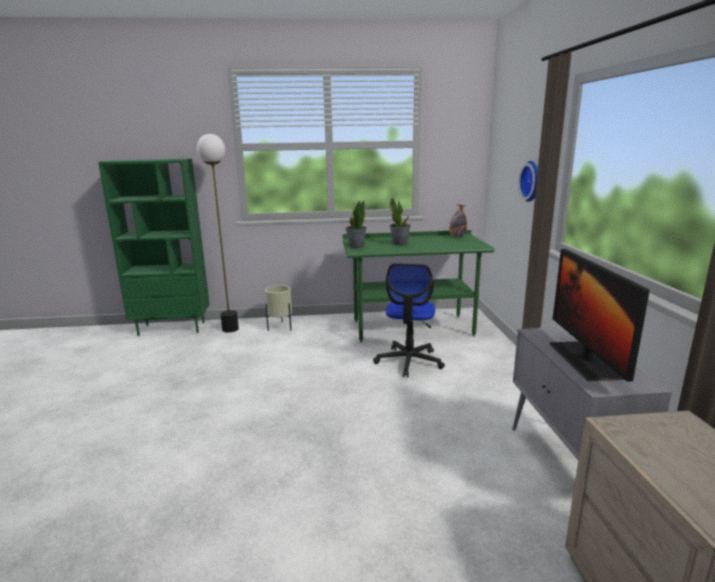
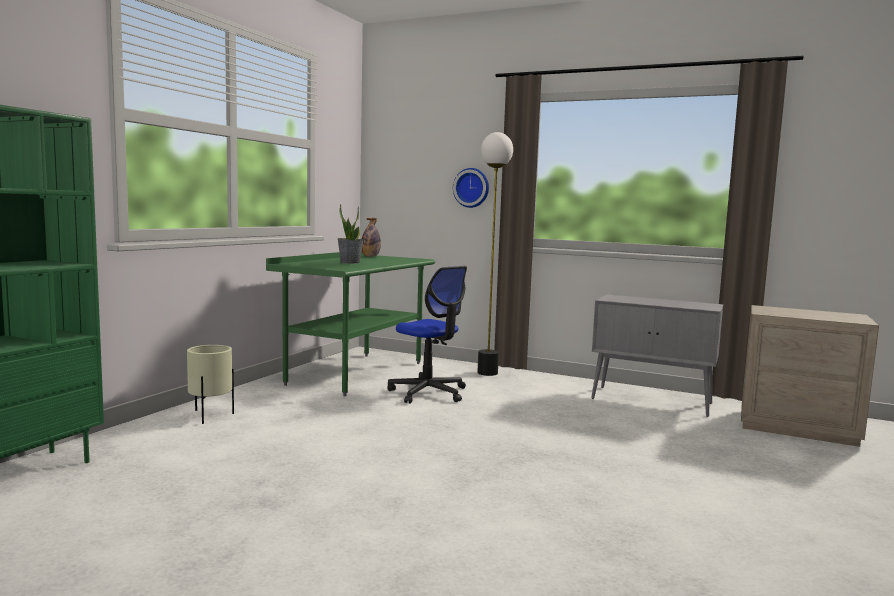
camera: 60 degrees left, 10 degrees down
floor lamp [197,134,239,333] -> floor lamp moved to [477,132,513,376]
potted plant [346,200,367,248] -> none
monitor [549,249,650,381] -> none

